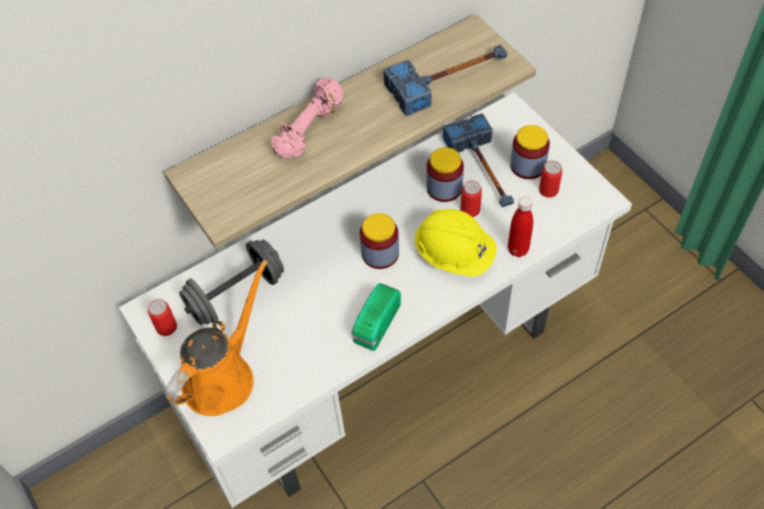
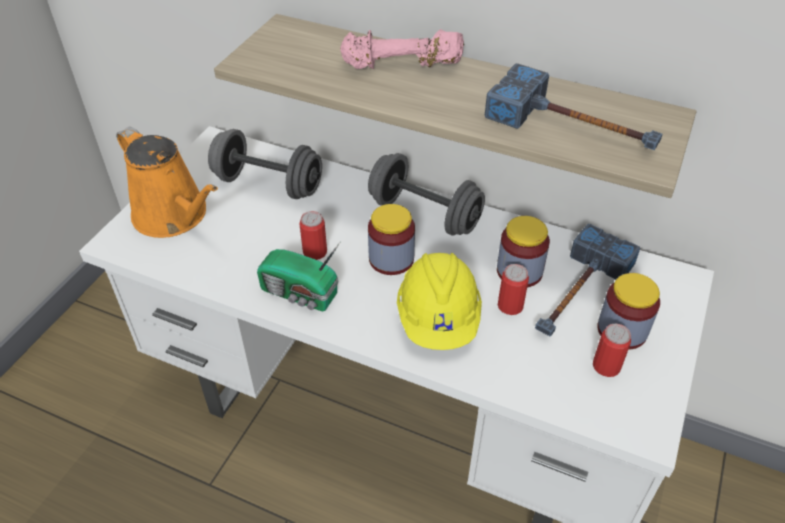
camera: 55 degrees right, 10 degrees down
can [148,299,177,336] -> can moved to [300,211,327,260]
orange watering can [166,260,268,416] -> orange watering can turned 45 degrees clockwise [116,126,218,238]
radio [351,283,401,351] -> radio turned 150 degrees counterclockwise [257,242,340,311]
red bottle [508,196,533,257] -> none
none -> grey dumbbell [368,153,485,236]

